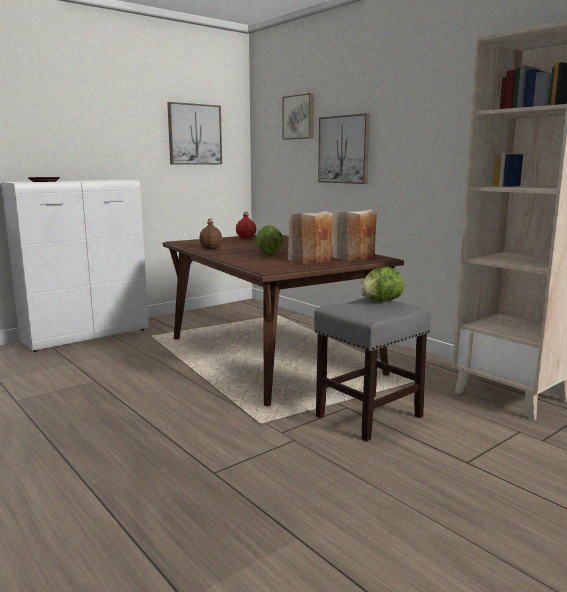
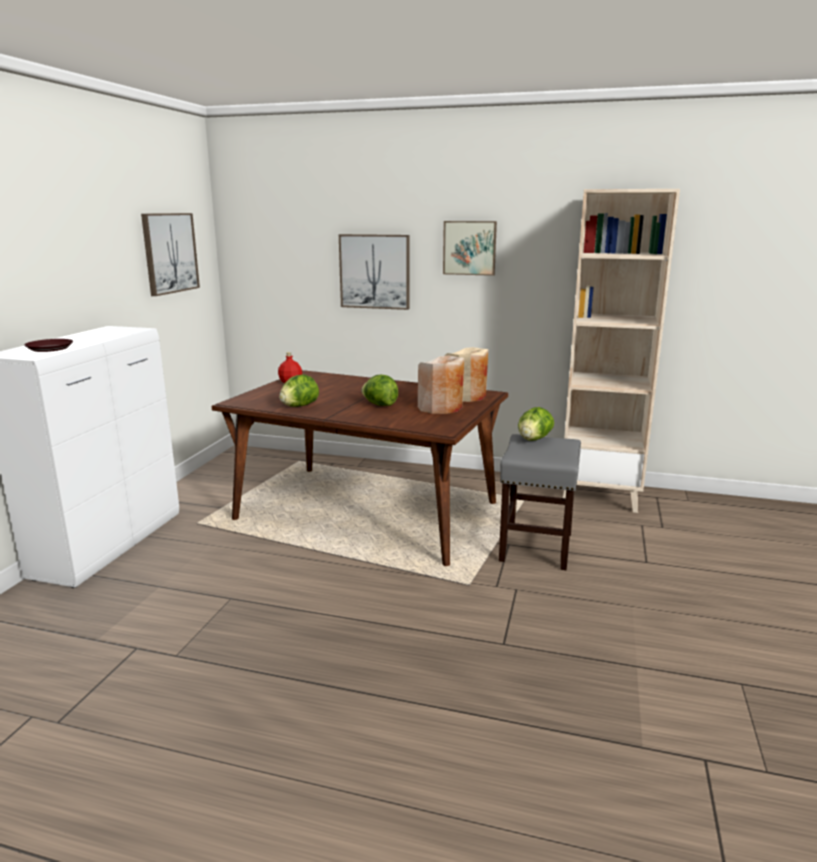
camera: 35 degrees left, 5 degrees up
brown bottle [199,219,222,249] -> lettuce [279,374,319,407]
picture [282,93,314,140] -> picture moved to [443,221,497,276]

